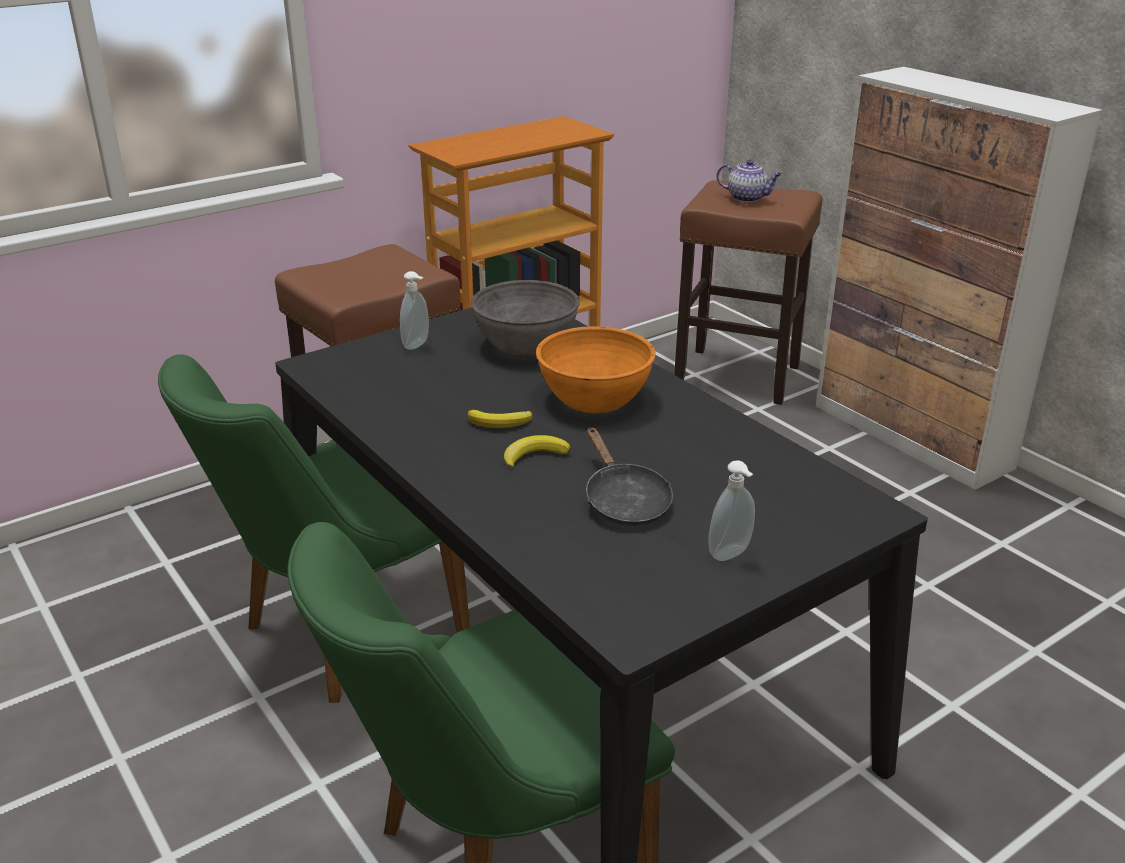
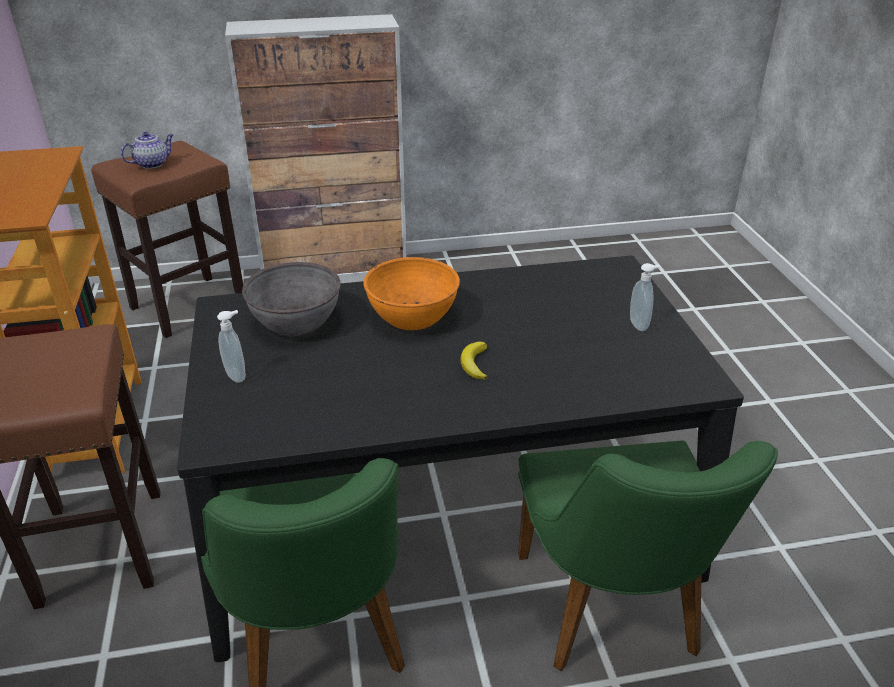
camera: 65 degrees left, 5 degrees up
banana [467,410,532,428] -> none
black frying pan [586,427,673,526] -> none

